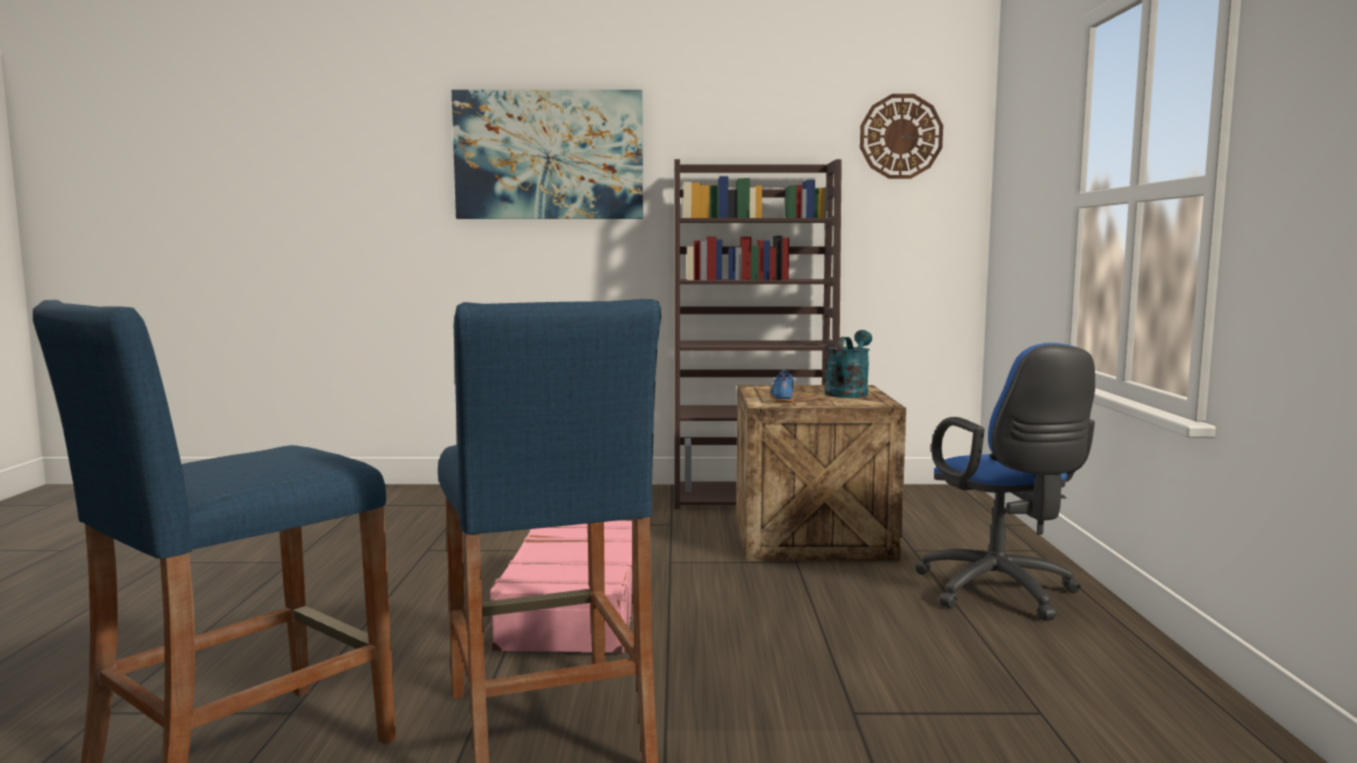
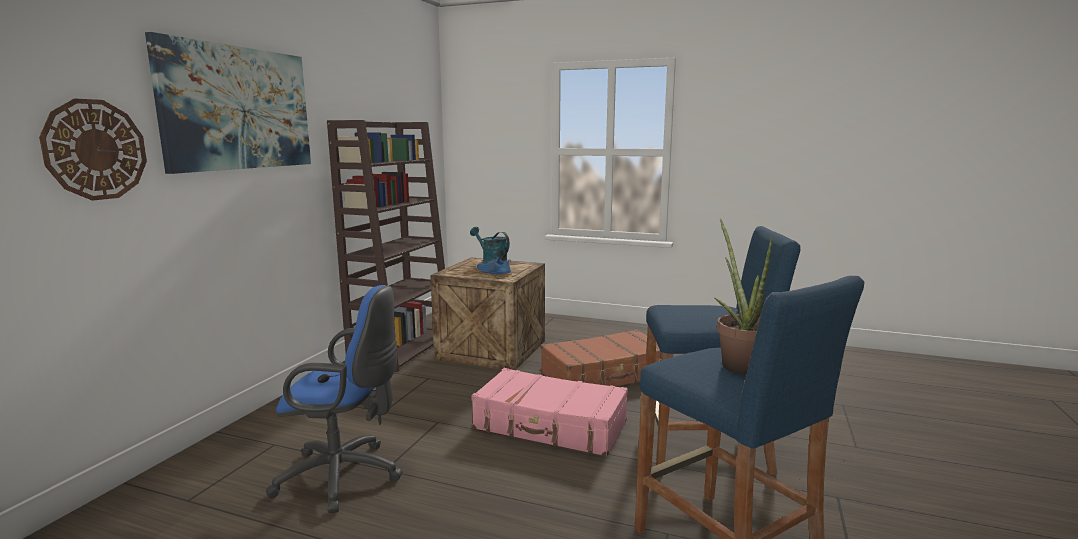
camera: 70 degrees left, 5 degrees up
wall clock [860,94,943,179] -> wall clock moved to [39,99,147,201]
blue office chair [915,343,1095,621] -> blue office chair moved to [266,285,402,513]
none -> brown suitcase [541,329,662,386]
none -> potted plant [715,219,773,375]

